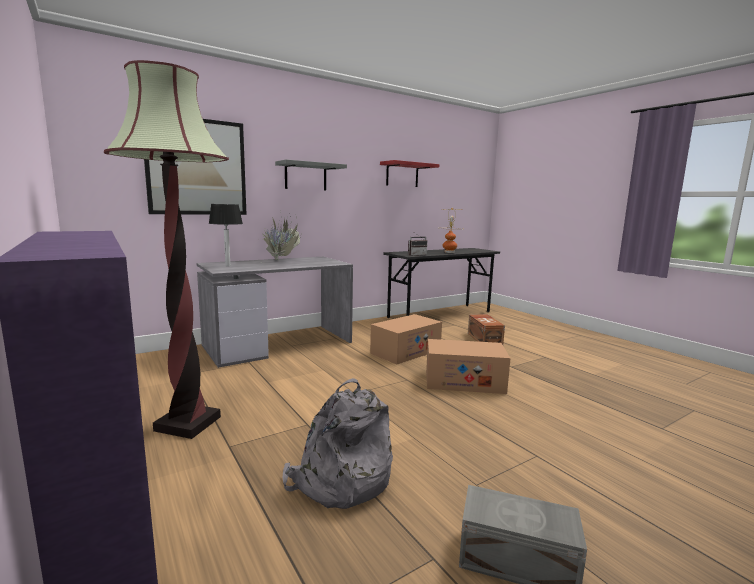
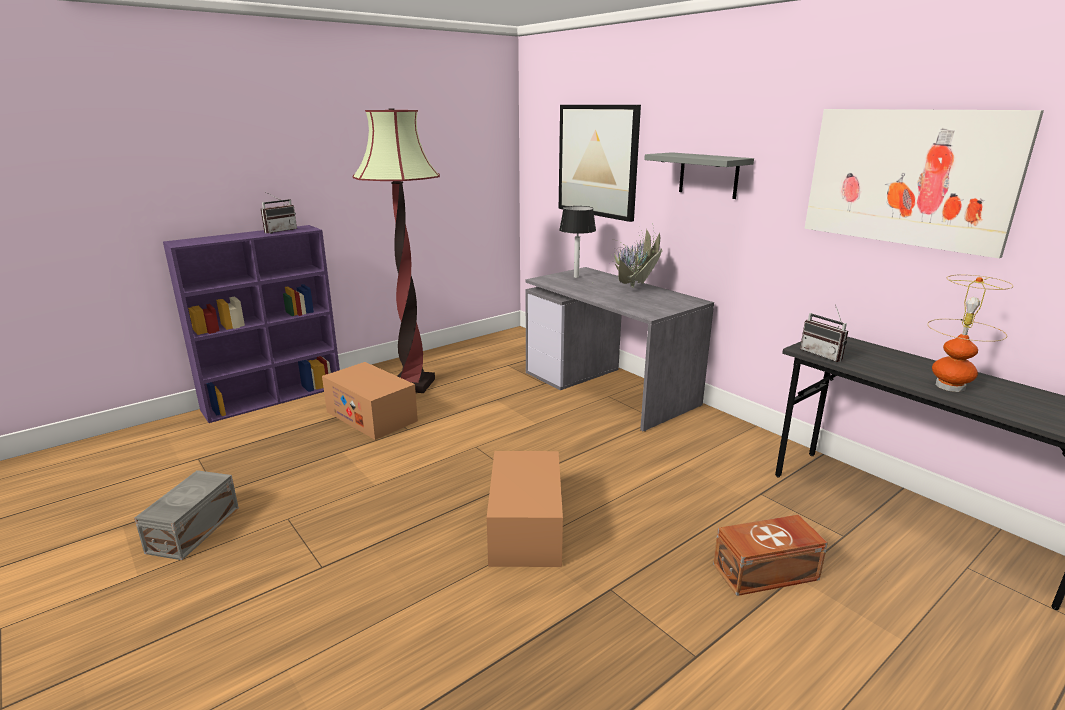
camera: 85 degrees right, 10 degrees up
grey backpack [283,378,393,509] -> none
cardboard box [370,314,442,364] -> cardboard box moved to [322,362,418,440]
red shelf [380,160,439,187] -> picture [804,109,1044,258]
none -> radio [261,192,297,234]

